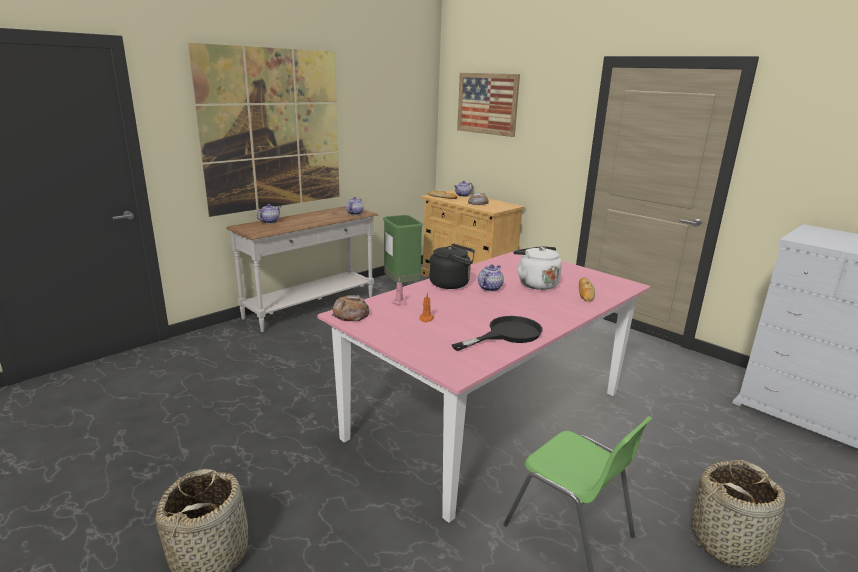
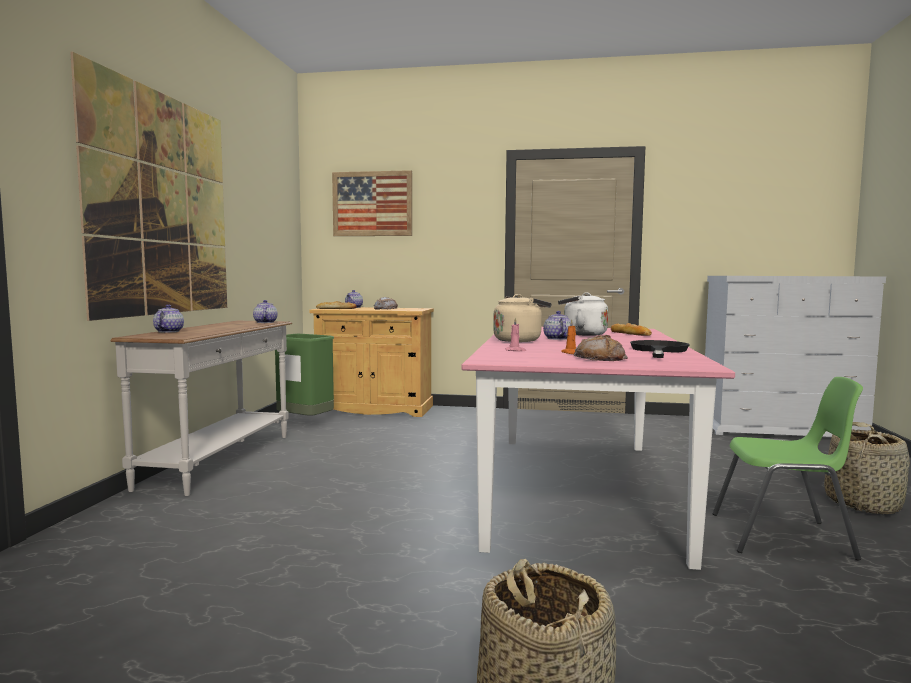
camera: 35 degrees left, 15 degrees down
bread [332,295,369,321] -> bread moved to [573,335,628,361]
black kettle [429,243,475,289] -> beige kettle [493,294,552,342]

